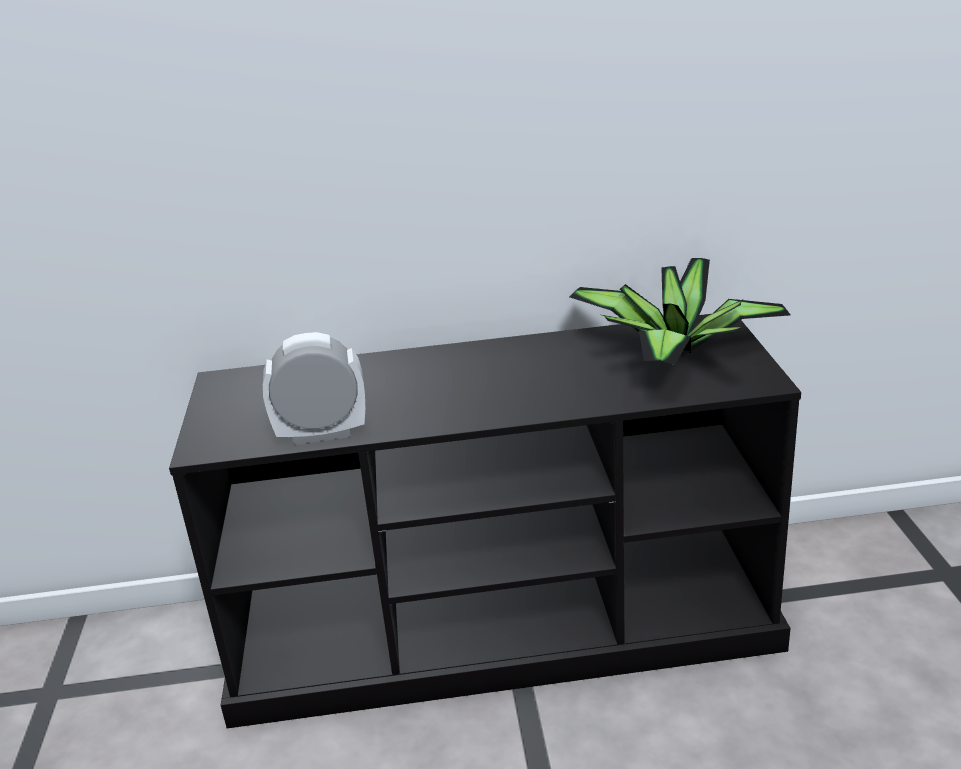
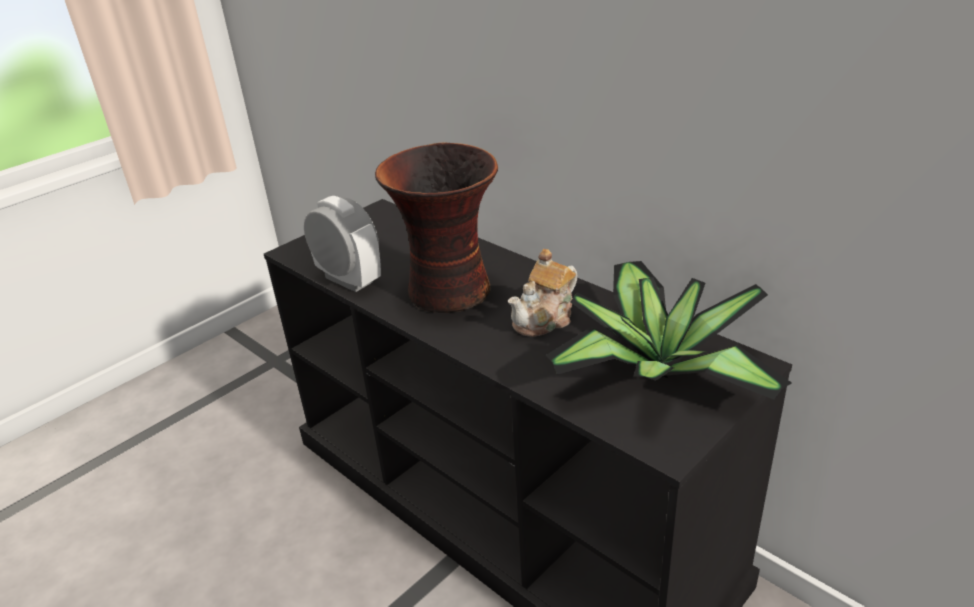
camera: 50 degrees right, 5 degrees up
none -> vase [375,142,498,313]
none -> teapot [508,249,577,337]

